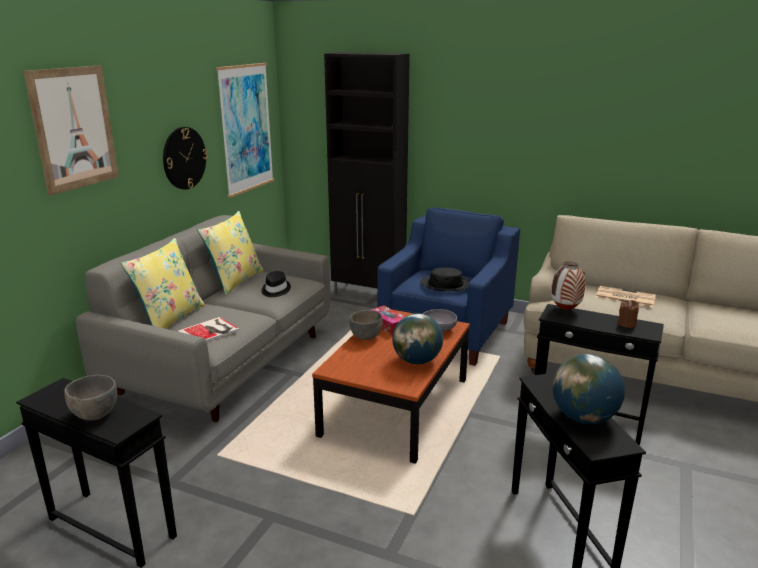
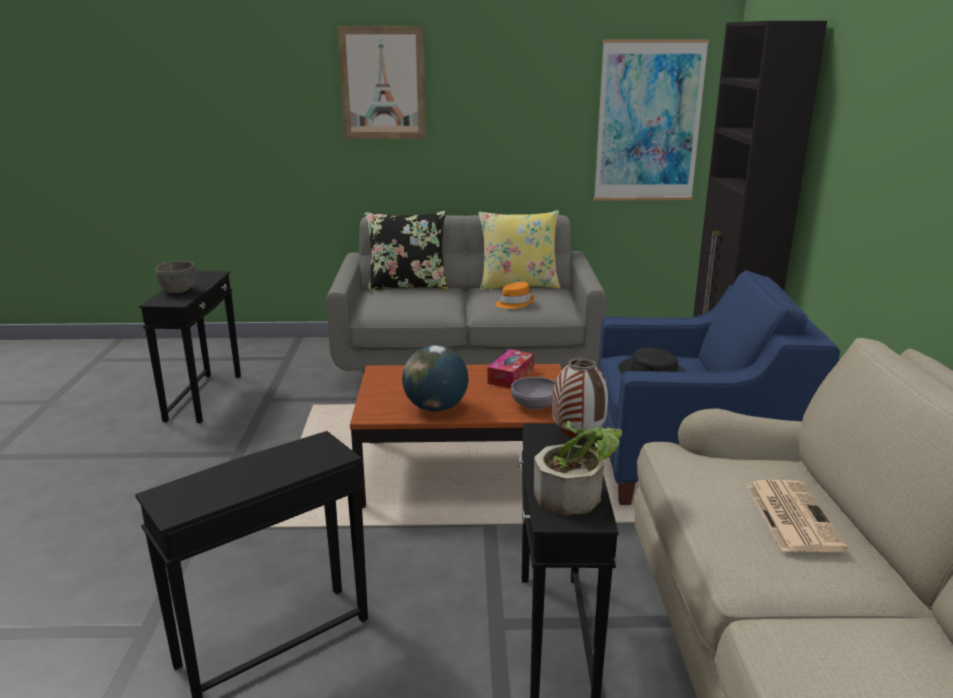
camera: 65 degrees right, 0 degrees up
yellow pillow [121,238,205,329] -> black pillow [365,211,448,291]
wall clock [163,127,208,190] -> none
book [177,317,239,341] -> none
black hat [261,271,291,297] -> orange hat [495,282,534,309]
grey bowl [349,310,383,340] -> none
globe [552,354,625,424] -> none
brown candle [618,300,639,328] -> potted plant [534,421,622,516]

